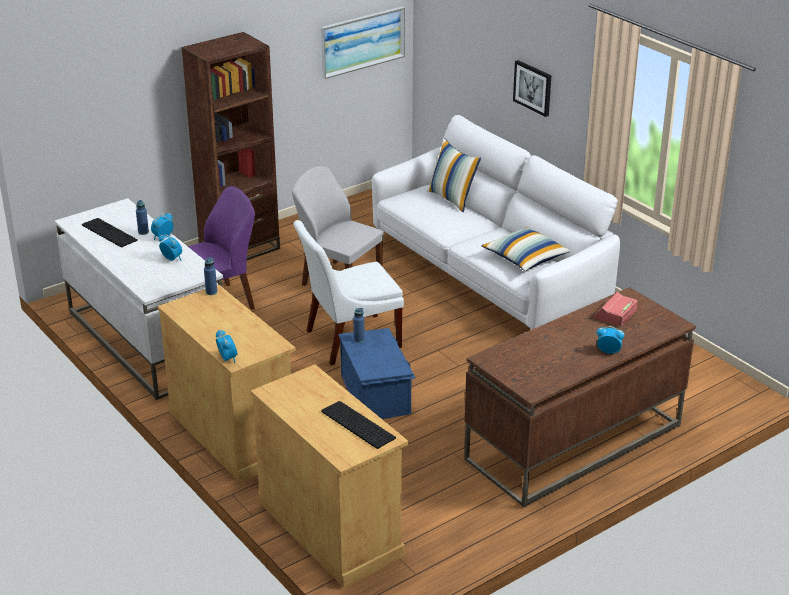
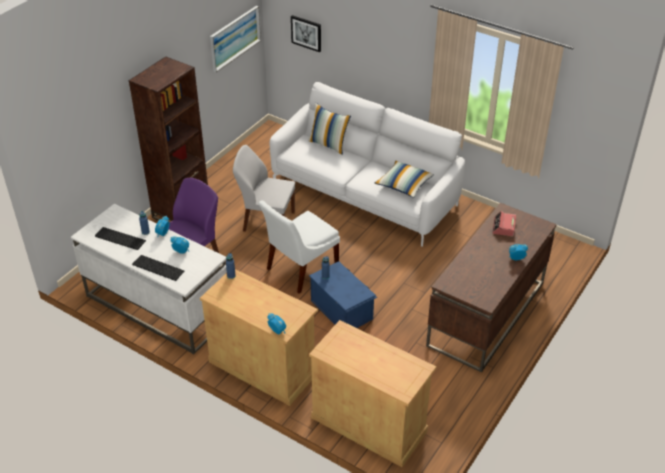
camera: 20 degrees left, 10 degrees up
keyboard [321,401,396,449] -> keyboard moved to [132,255,185,281]
picture [513,60,552,117] -> picture moved to [291,15,321,52]

